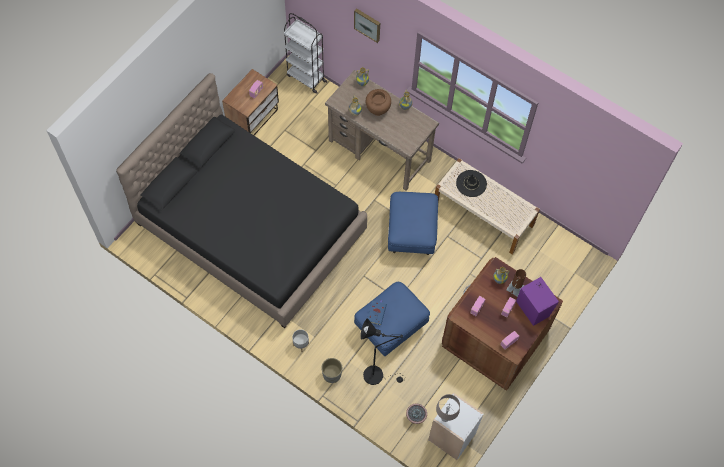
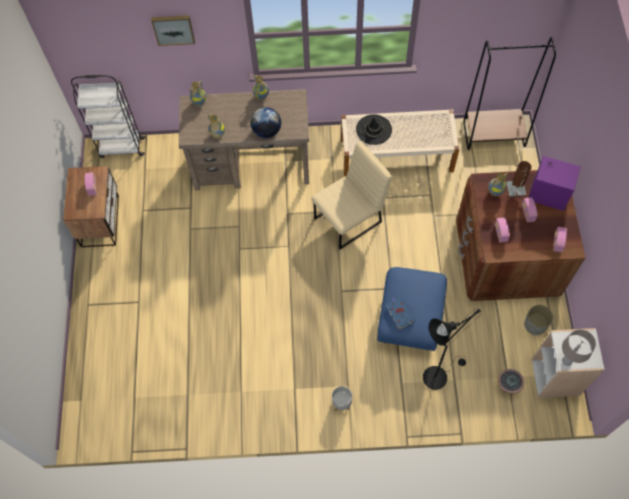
camera: 35 degrees left, 0 degrees up
black bed [116,73,367,328] -> none
grey planter [321,358,342,383] -> grey planter moved to [524,305,553,335]
brown vase [366,89,391,116] -> none
blue ottoman [388,192,438,255] -> beige chair [311,141,392,250]
none -> globe [251,107,281,138]
none -> clothes rack [463,37,556,150]

